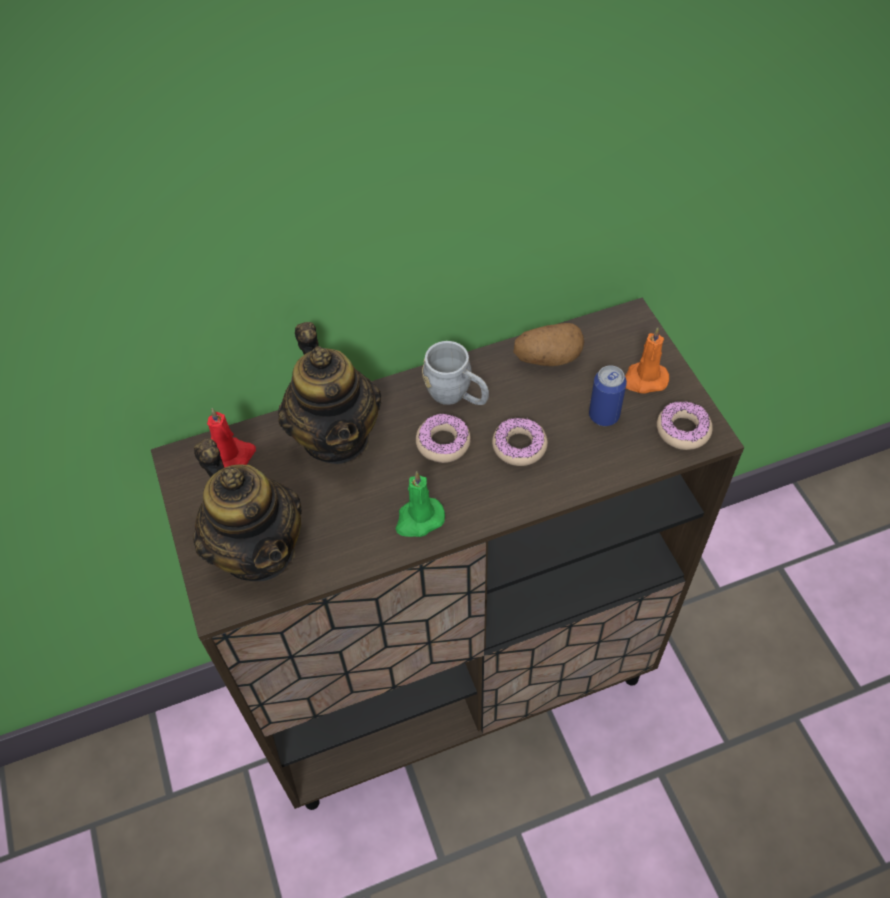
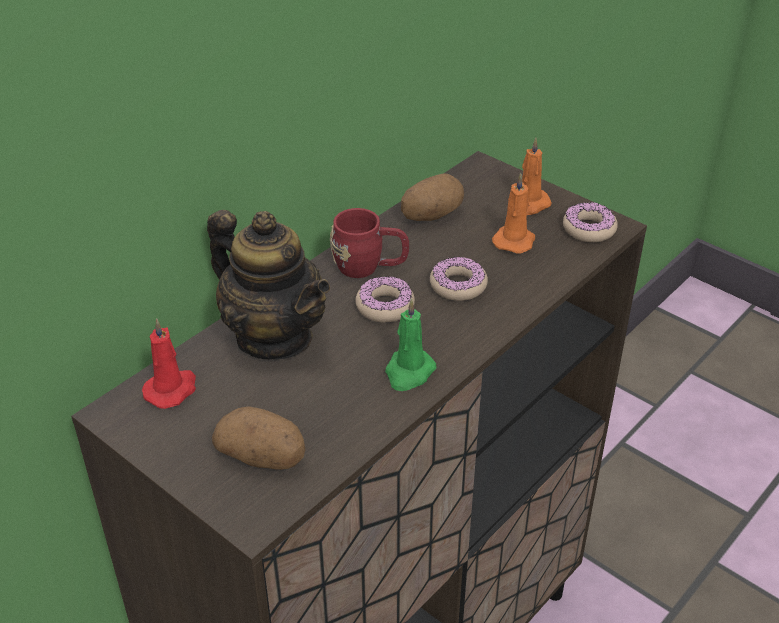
camera: 30 degrees left, 15 degrees down
teapot [193,438,302,581] -> potato [212,406,306,470]
grey mug [422,341,489,405] -> red mug [330,208,409,278]
can [589,365,627,426] -> orange candle [492,173,535,254]

